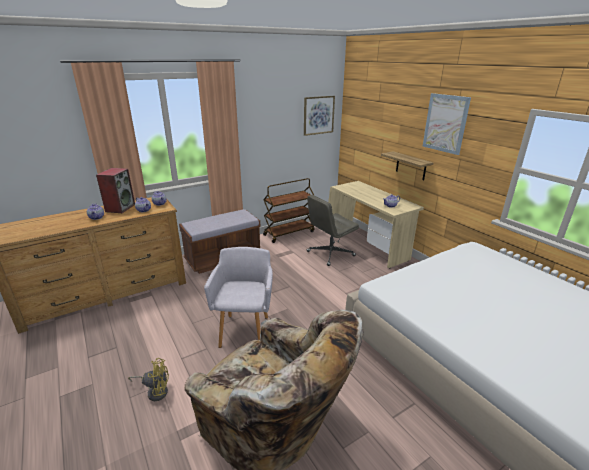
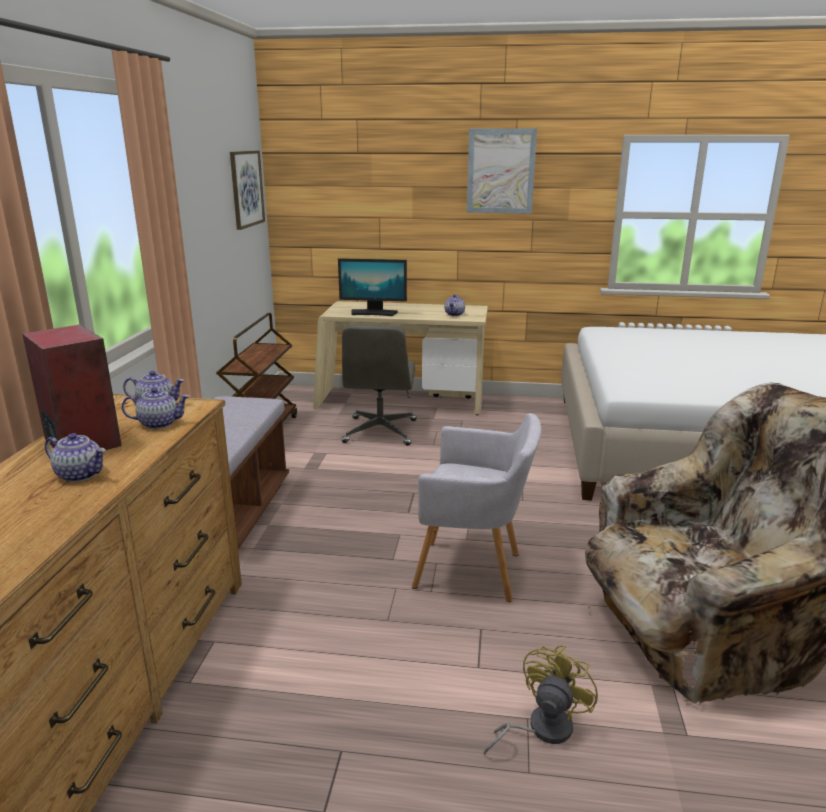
camera: 50 degrees left, 5 degrees down
grey armchair [204,247,273,348] -> grey armchair turned 150 degrees clockwise [412,413,541,602]
shelf [381,151,433,180] -> none
none -> monitor [338,258,407,316]

